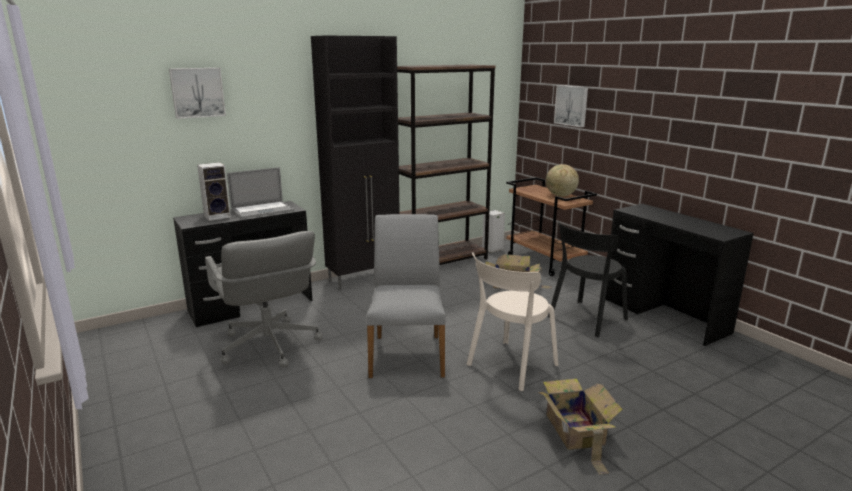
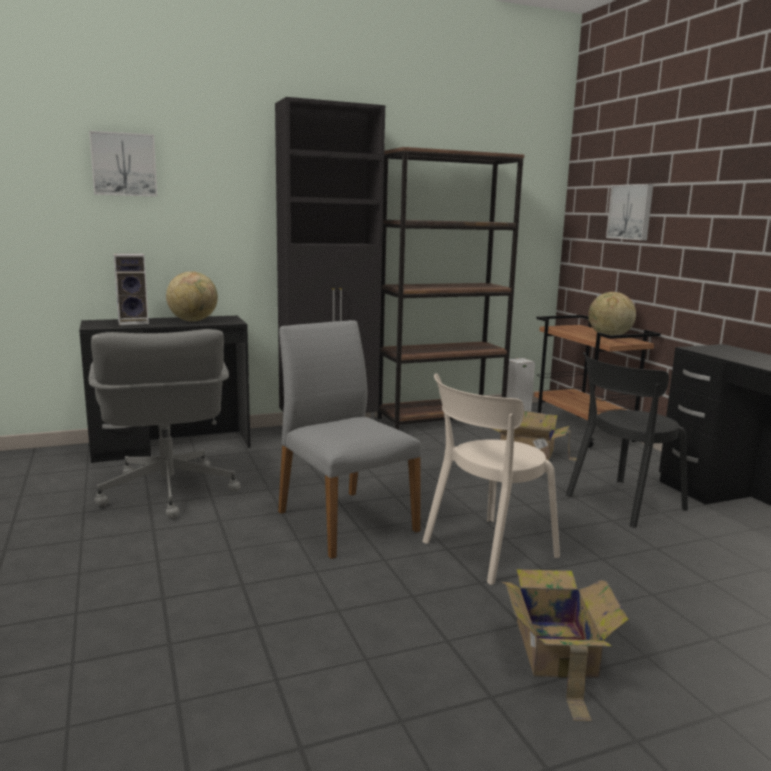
camera: 10 degrees right, 5 degrees down
laptop [227,167,294,219] -> globe [166,271,218,322]
grey chair [367,214,446,378] -> grey chair turned 45 degrees counterclockwise [278,320,421,559]

